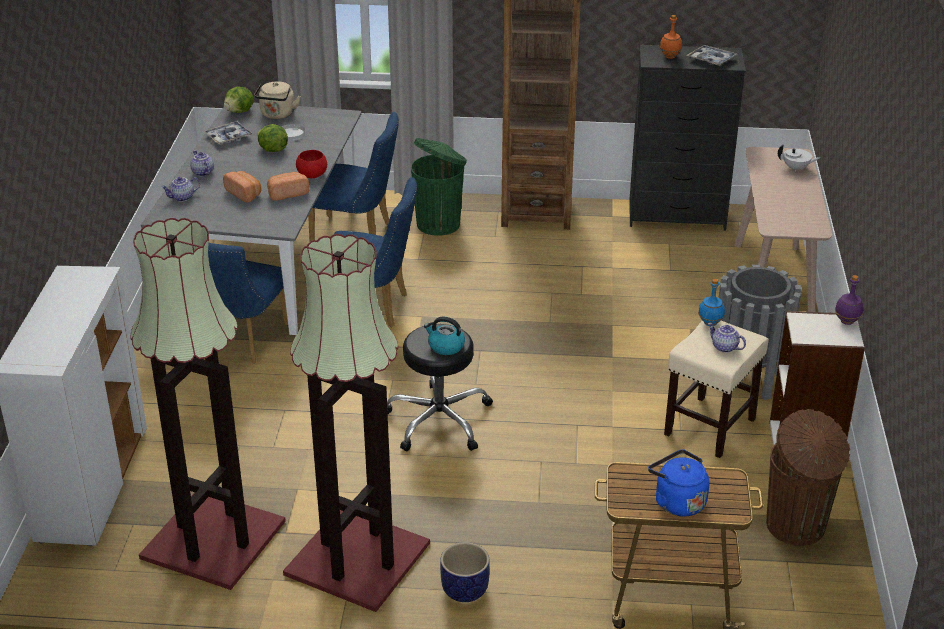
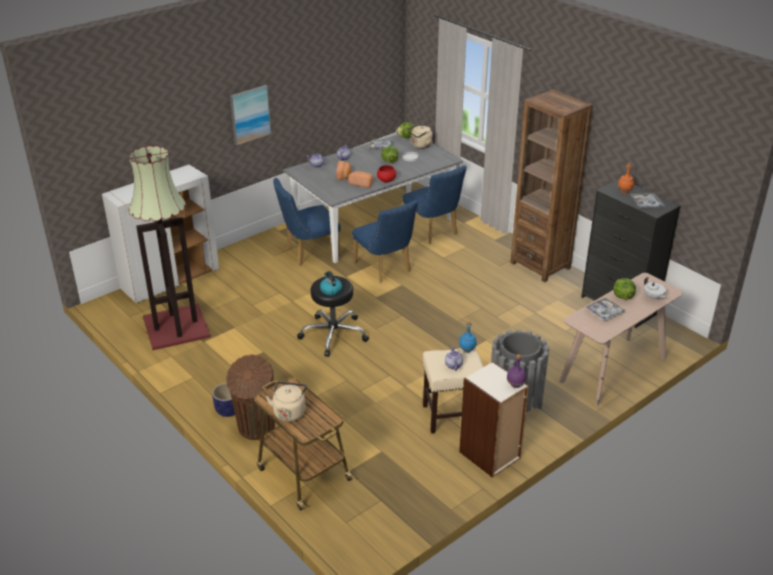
camera: 45 degrees right, 0 degrees up
floor lamp [283,234,430,612] -> none
green trash can [411,138,467,236] -> none
blue kettle [648,450,710,516] -> beige kettle [266,382,307,422]
brown trash can [766,409,850,546] -> brown trash can moved to [226,354,275,440]
none -> picture [230,85,271,146]
none -> tray [586,298,625,321]
none -> lettuce [613,278,636,300]

